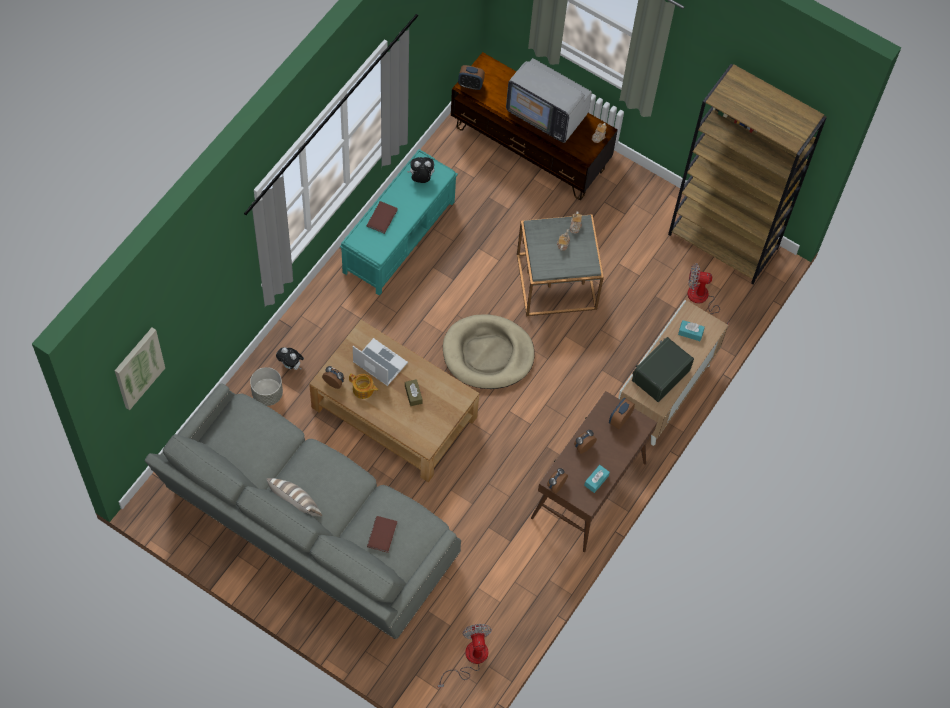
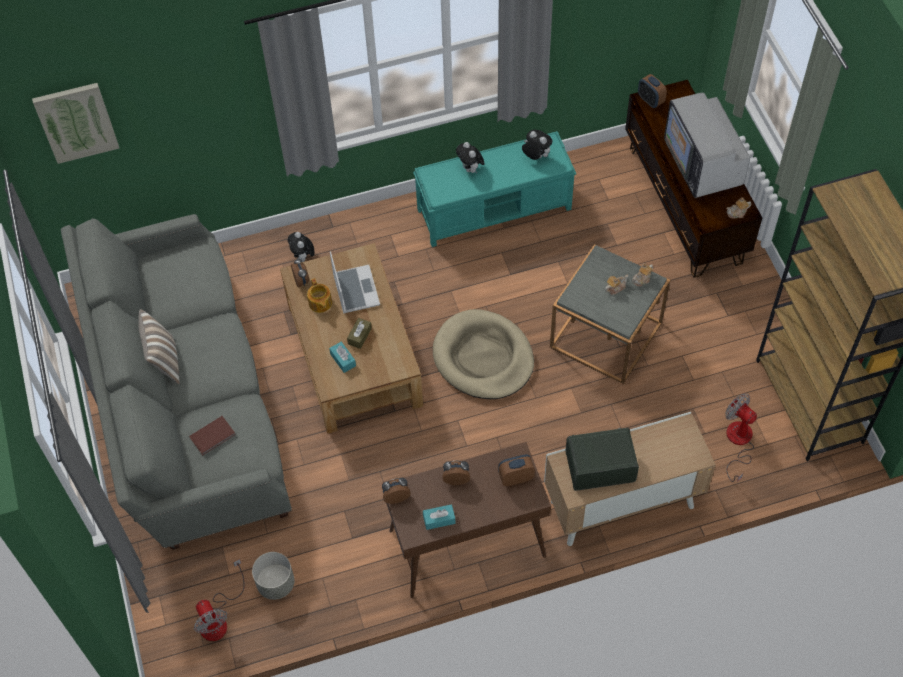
camera: 45 degrees right, 5 degrees down
grey planter [250,367,283,406] -> grey planter moved to [252,552,295,600]
brown book [366,201,398,234] -> plush toy [456,142,485,174]
fan [438,624,492,688] -> fan turned 120 degrees clockwise [194,559,245,641]
turquoise tissue box [678,320,705,341] -> turquoise tissue box moved to [329,342,356,373]

